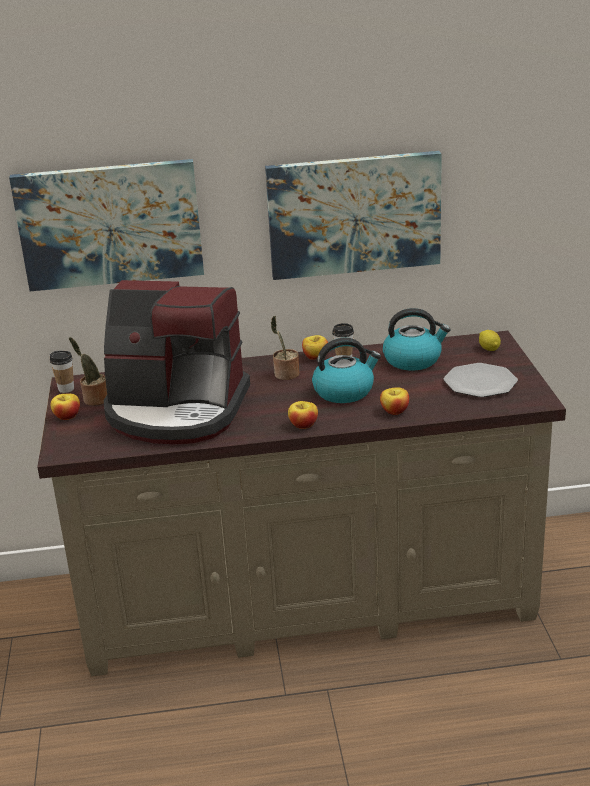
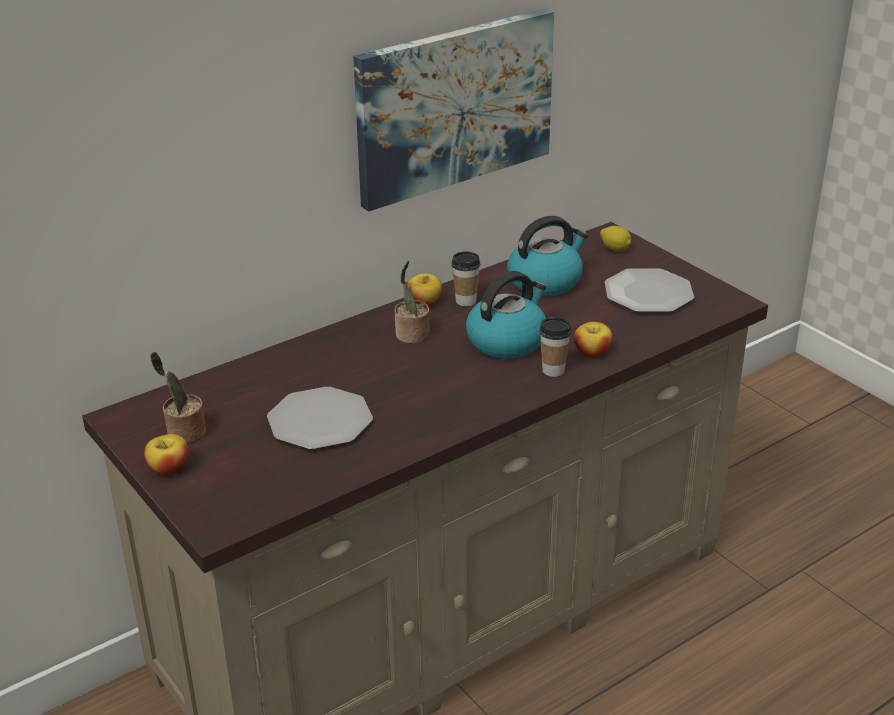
camera: 30 degrees left, 5 degrees up
picture [9,159,204,291] -> none
cup [50,351,74,393] -> cup moved to [539,317,571,377]
coffee machine [104,280,250,444] -> plate [267,387,373,450]
apple [288,401,318,429] -> none

